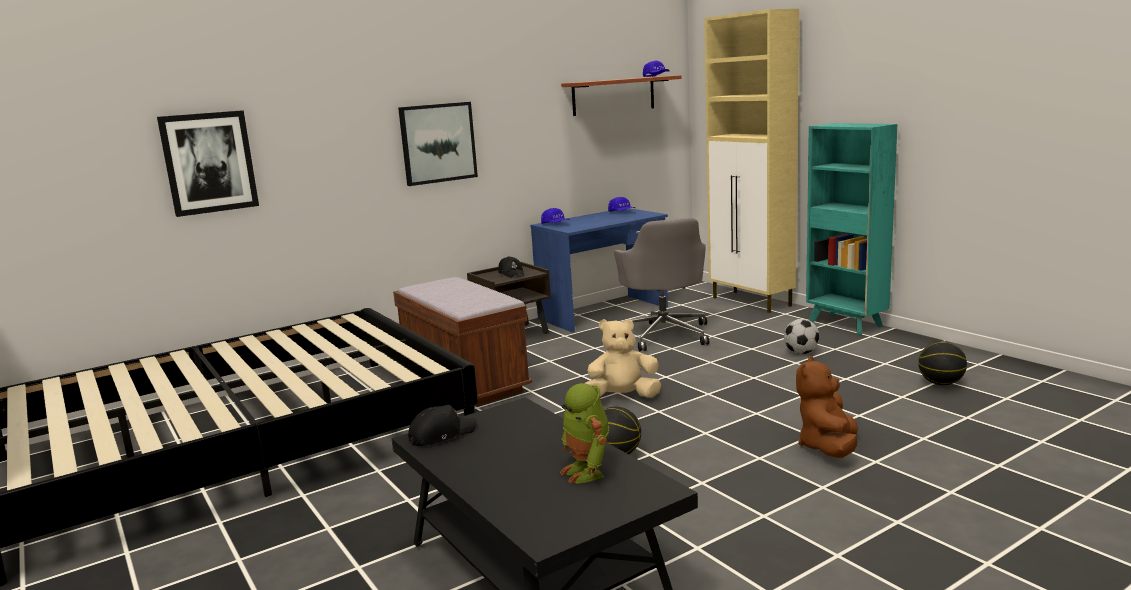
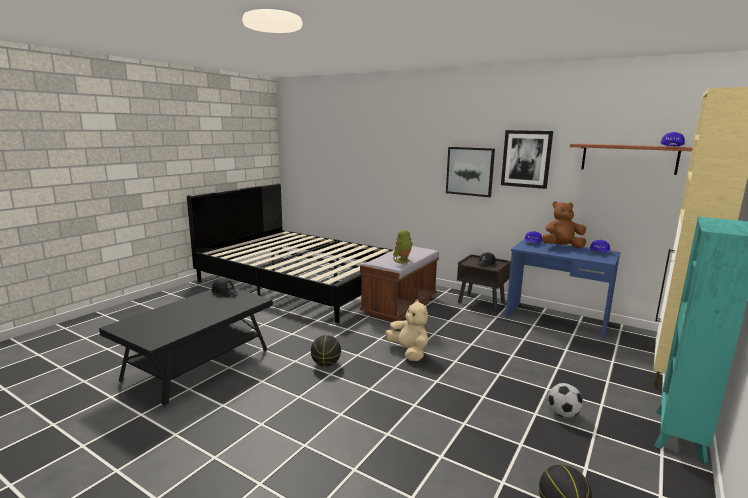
camera: 65 degrees right, 0 degrees up
picture [157,110,259,217] -> picture moved to [501,130,553,189]
toy robot [560,383,609,484] -> toy robot moved to [393,230,413,264]
grey office chair [614,218,709,351] -> none
brown plush toy [796,356,858,458] -> brown plush toy moved to [542,201,586,248]

